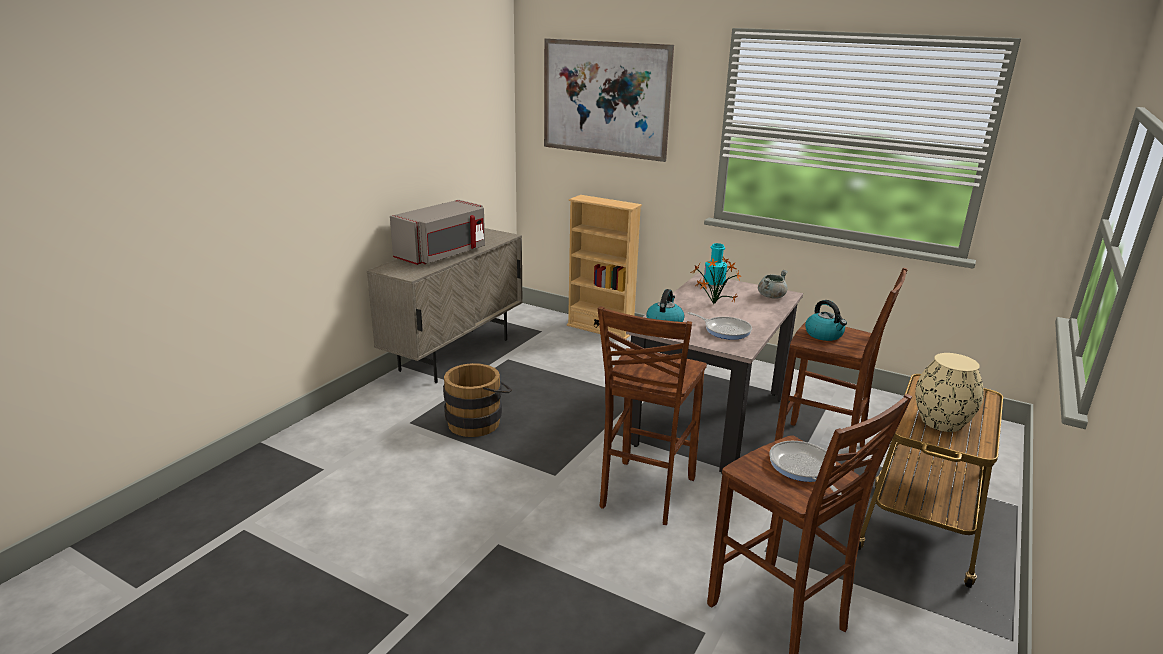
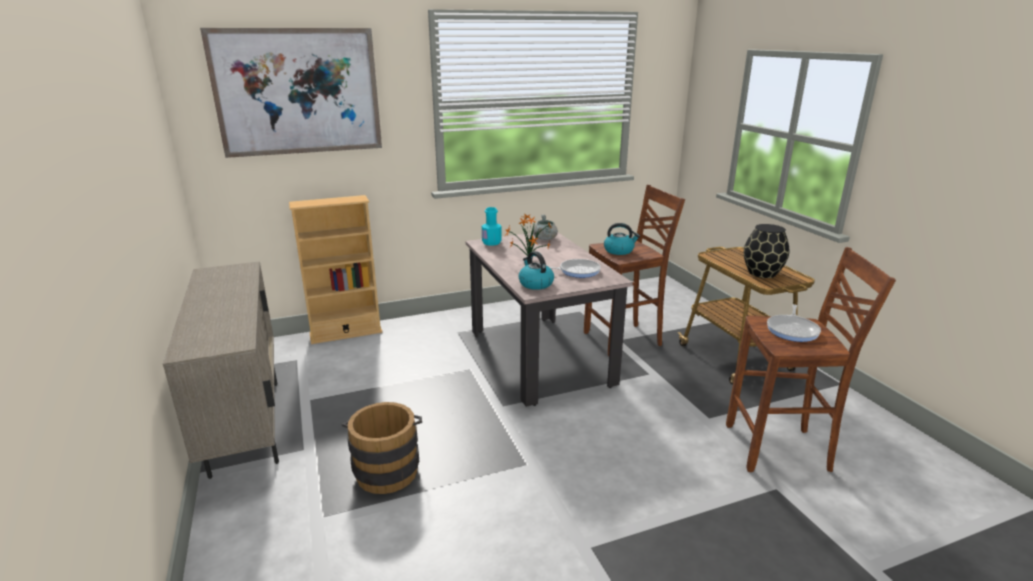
camera: 50 degrees left, 0 degrees up
grey microwave [390,200,485,265] -> none
brown stool [598,306,707,525] -> none
frying pan [769,441,842,495] -> frying pan turned 90 degrees counterclockwise [767,304,821,342]
beige vase [915,353,984,432] -> black vase [744,224,789,278]

